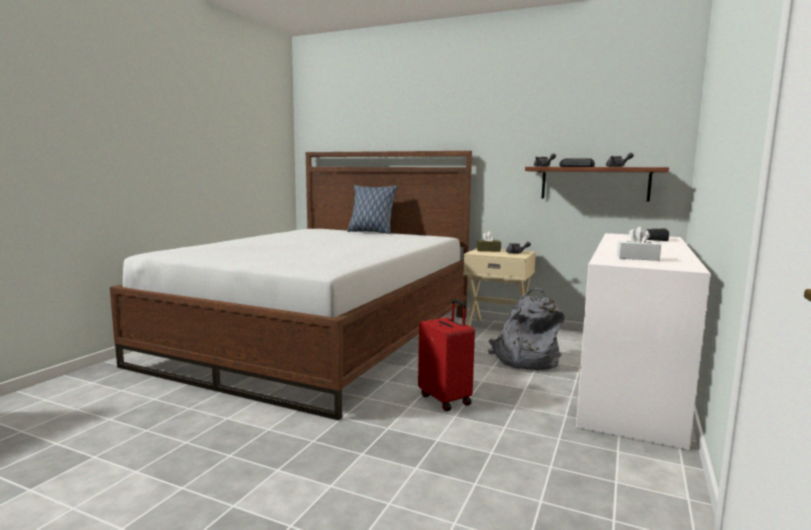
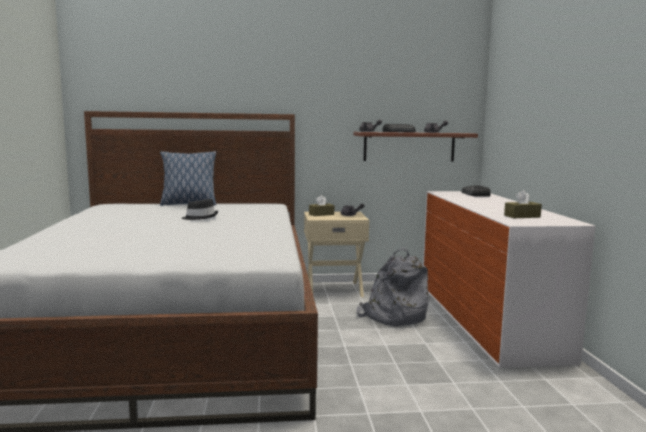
camera: 30 degrees left, 0 degrees up
red suitcase [418,299,475,411] -> none
white tissue box [617,226,661,261] -> brown tissue box [504,190,542,218]
none -> black hat [182,199,218,220]

